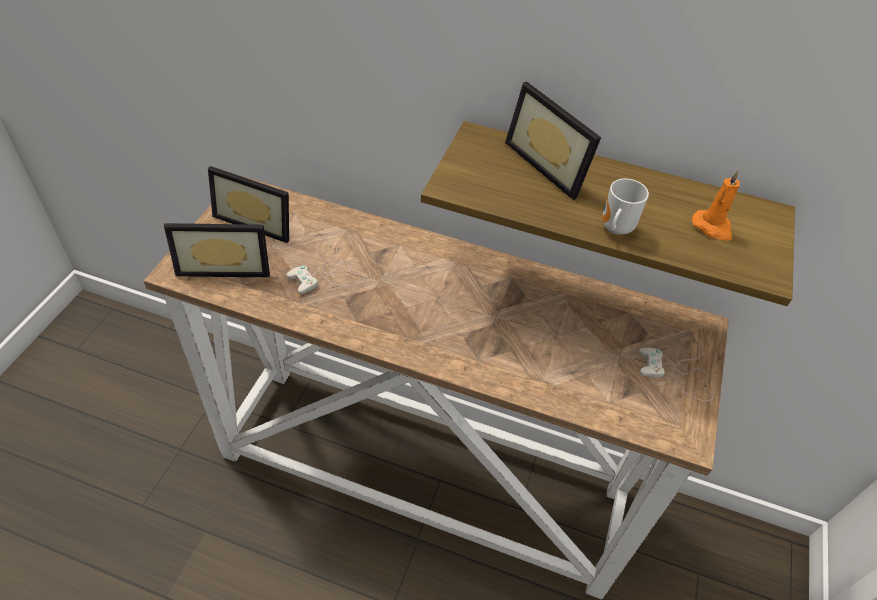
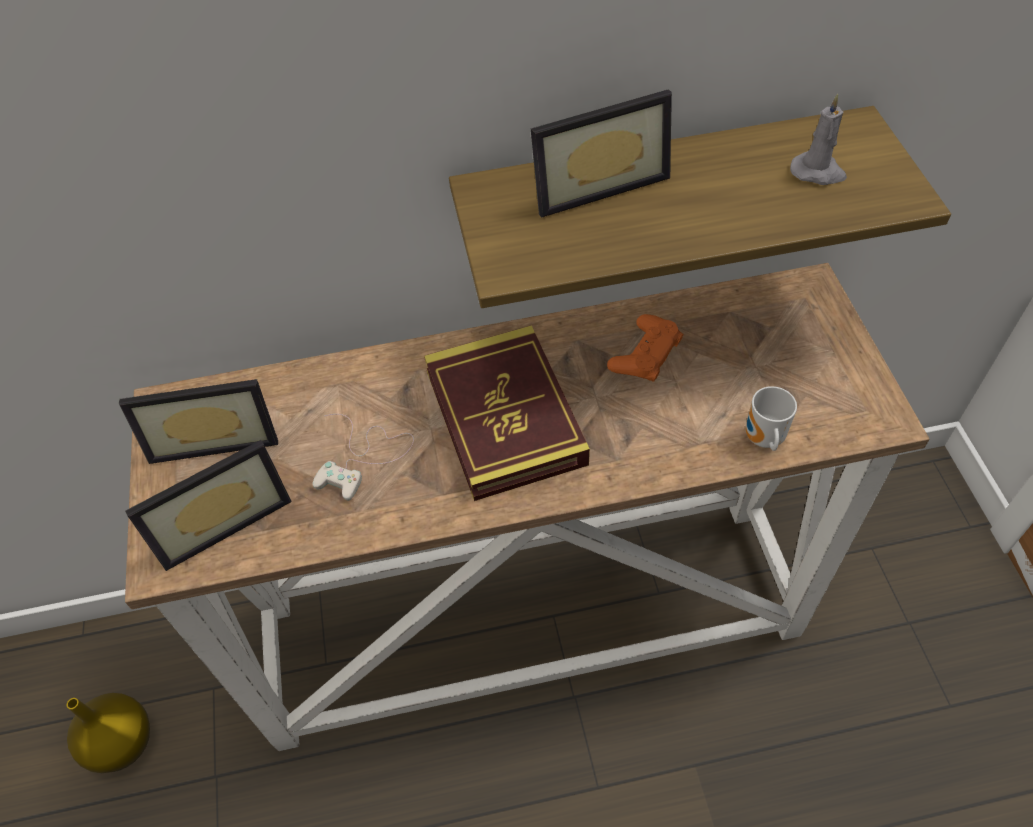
camera: 25 degrees left, 5 degrees up
picture frame [505,82,601,200] -> picture frame turned 45 degrees counterclockwise [531,89,672,218]
mug [602,178,649,235] -> mug moved to [746,386,797,451]
white game controller [638,339,713,401] -> none
orange candle [692,170,740,241] -> grey candle [790,94,847,185]
none -> yellow vase [67,693,150,773]
none -> book [424,325,590,501]
none -> orange game controller [607,314,684,382]

